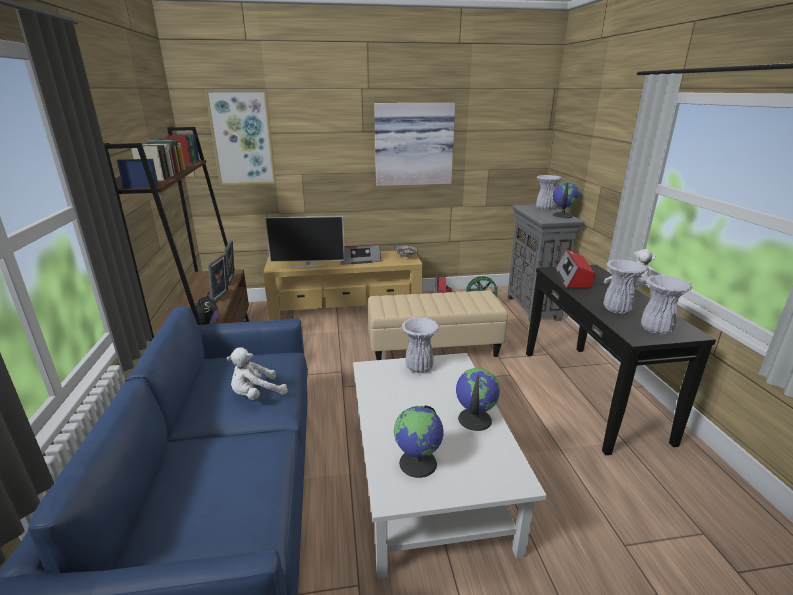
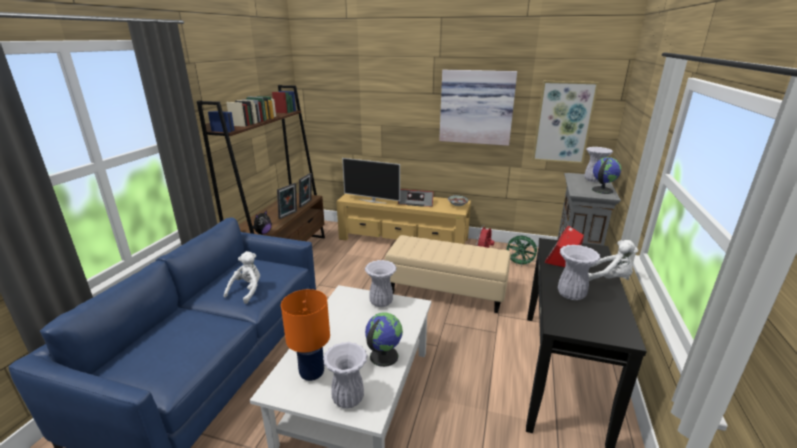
camera: 25 degrees right, 0 degrees up
picture [205,90,276,185] -> picture moved to [532,81,599,164]
white plush toy [226,347,288,400] -> white plush toy turned 120 degrees clockwise [224,251,260,304]
globe [394,406,444,478] -> orange table lamp [281,289,330,381]
white vase [641,275,692,335] -> white vase moved to [323,342,368,409]

